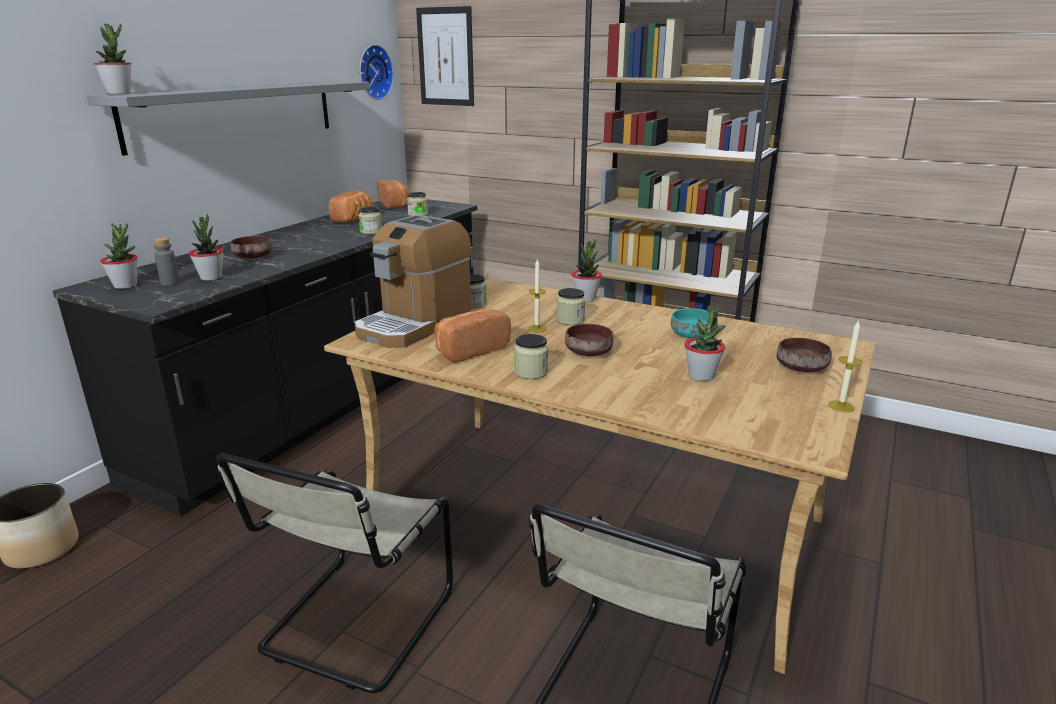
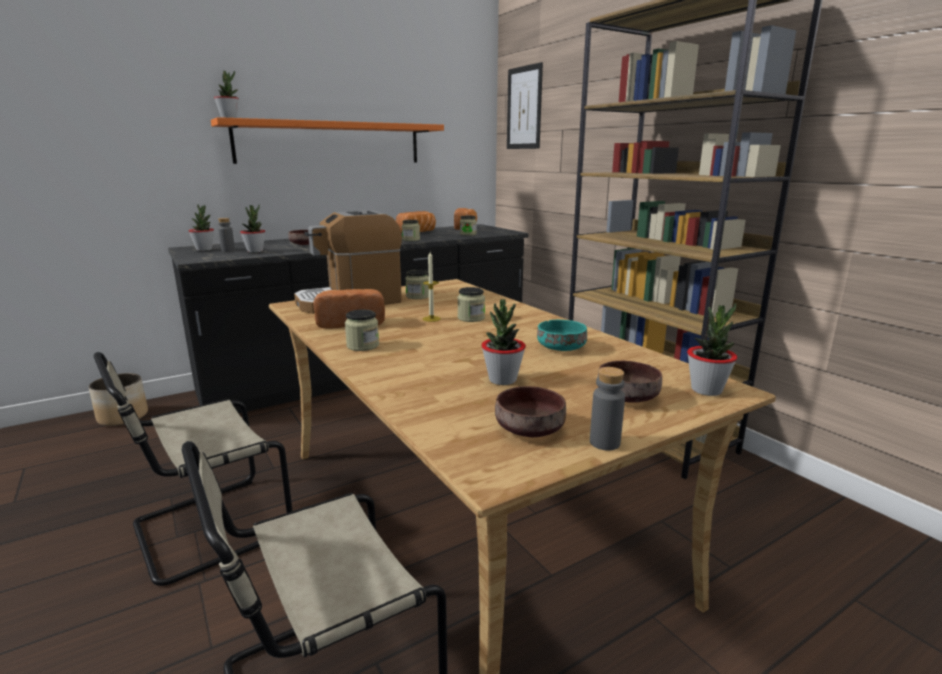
camera: 30 degrees right, 5 degrees down
grey shelf [86,81,370,156] -> orange shelf [211,117,444,164]
wall clock [360,44,394,100] -> none
brown bowl [565,324,613,356] -> brown bowl moved to [495,386,566,437]
potted plant [572,239,602,302] -> potted plant moved to [687,303,737,396]
candle [828,320,862,412] -> grey bottle [590,367,625,450]

